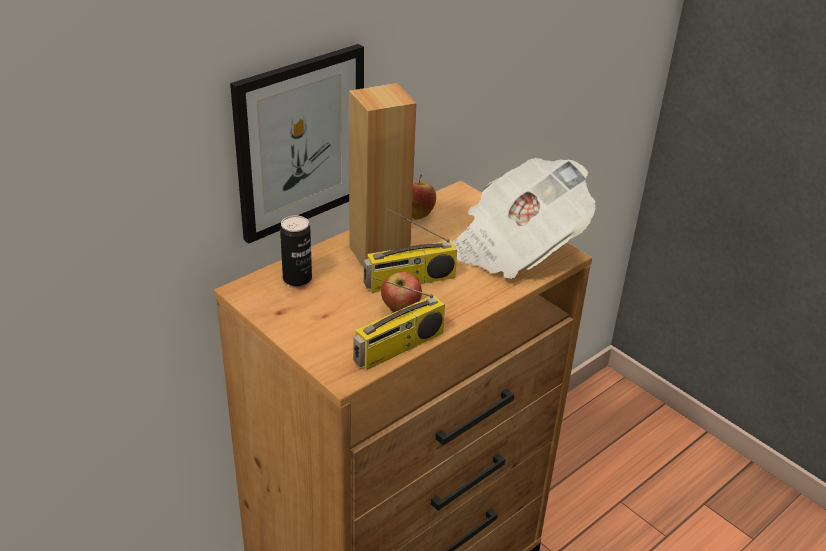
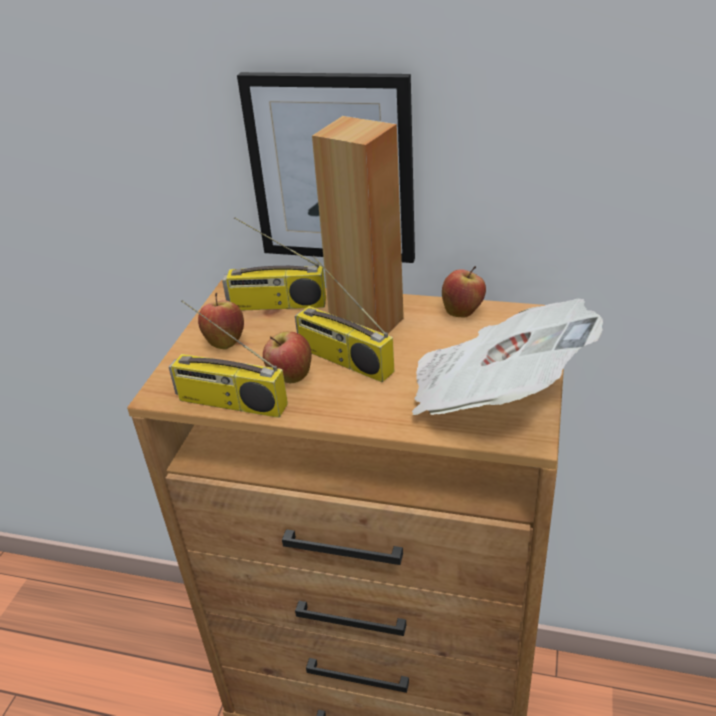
camera: 60 degrees right, 0 degrees up
can [280,215,312,286] -> radio [222,217,326,311]
none -> apple [198,293,244,349]

